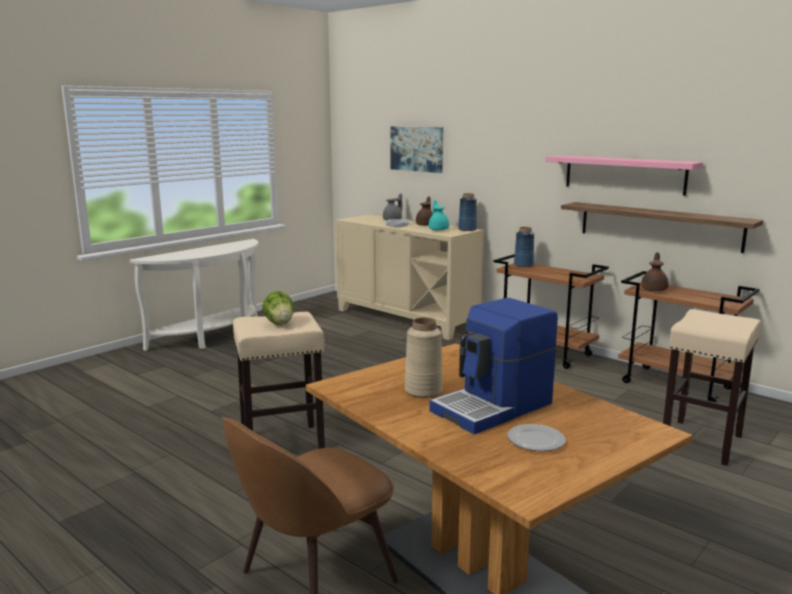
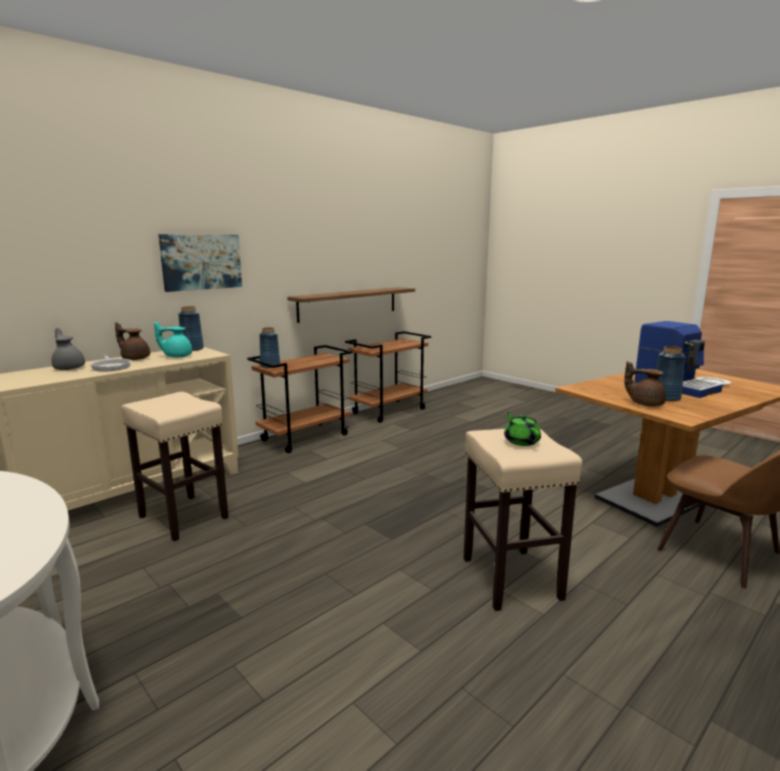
camera: 85 degrees left, 0 degrees up
lettuce [262,291,294,325] -> green teapot [504,412,541,446]
picture [390,126,443,173] -> picture moved to [158,234,242,292]
beige vase [405,318,443,398] -> blue vase [656,346,686,402]
pink shelf [545,155,703,196] -> none
brown teapot [641,252,669,291] -> brown teapot moved to [624,361,666,406]
beige stool [663,309,761,466] -> beige stool moved to [121,392,228,541]

